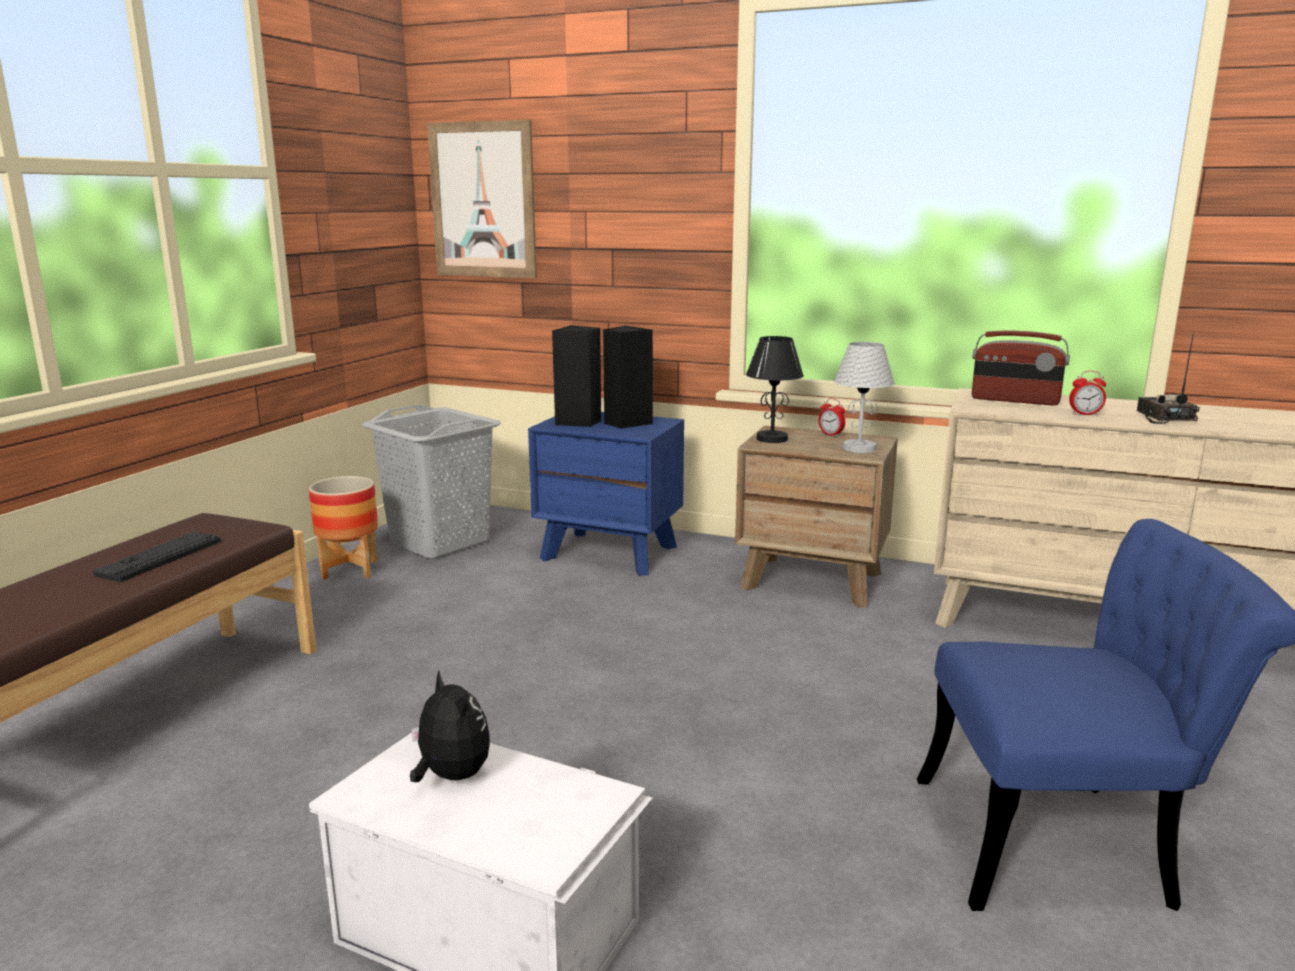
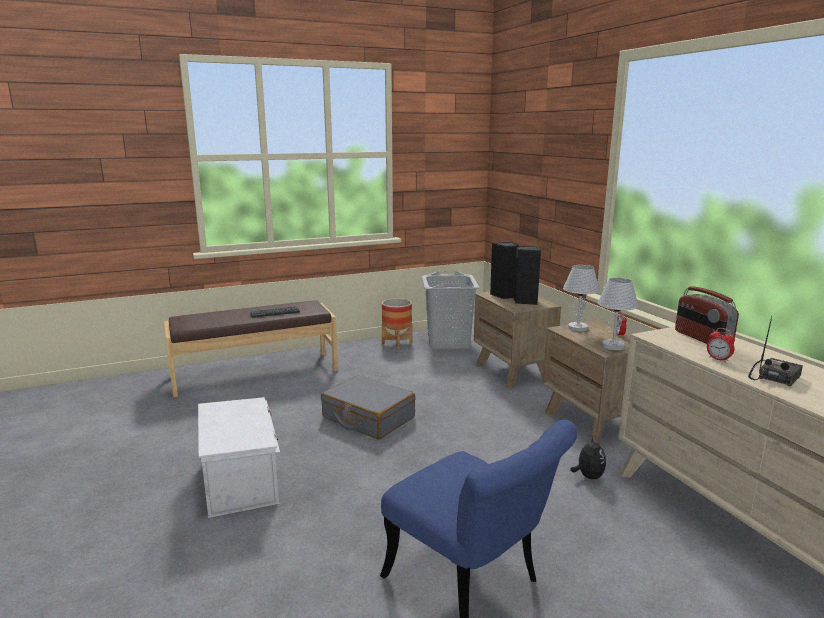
camera: 45 degrees right, 0 degrees up
plush toy [410,671,490,782] -> plush toy moved to [570,435,606,479]
picture [427,120,537,278] -> none
blue nightstand [528,412,684,576] -> brown nightstand [474,291,561,389]
black table lamp [746,336,804,443] -> white table lamp [563,265,600,332]
none -> grey suitcase [321,375,415,439]

